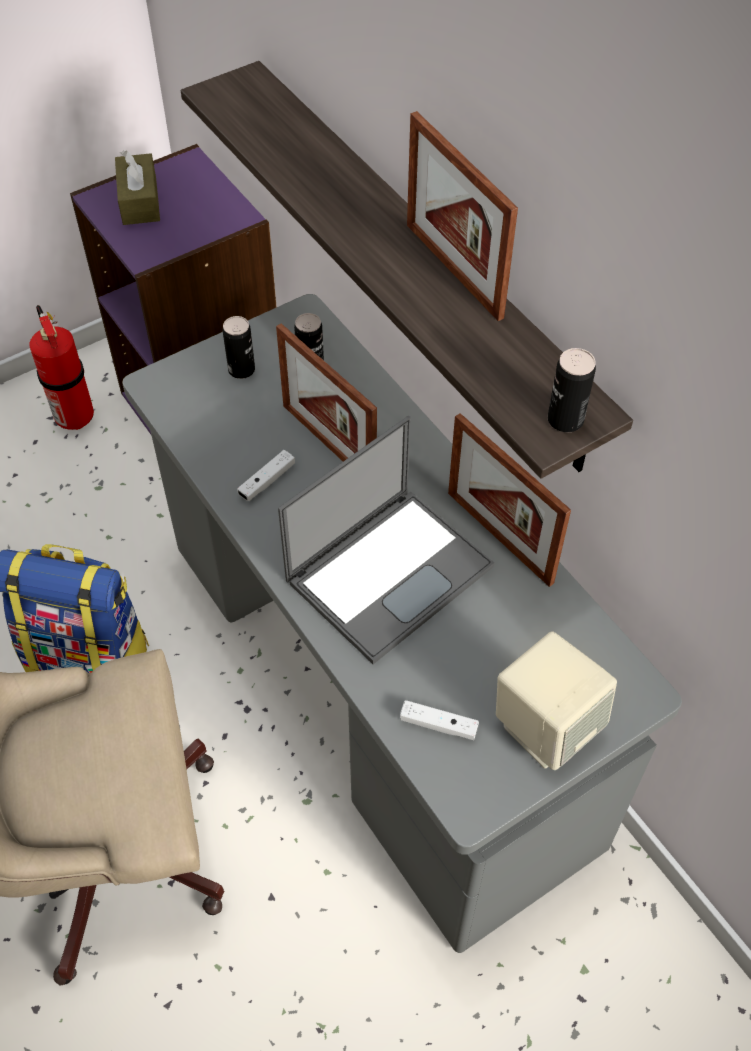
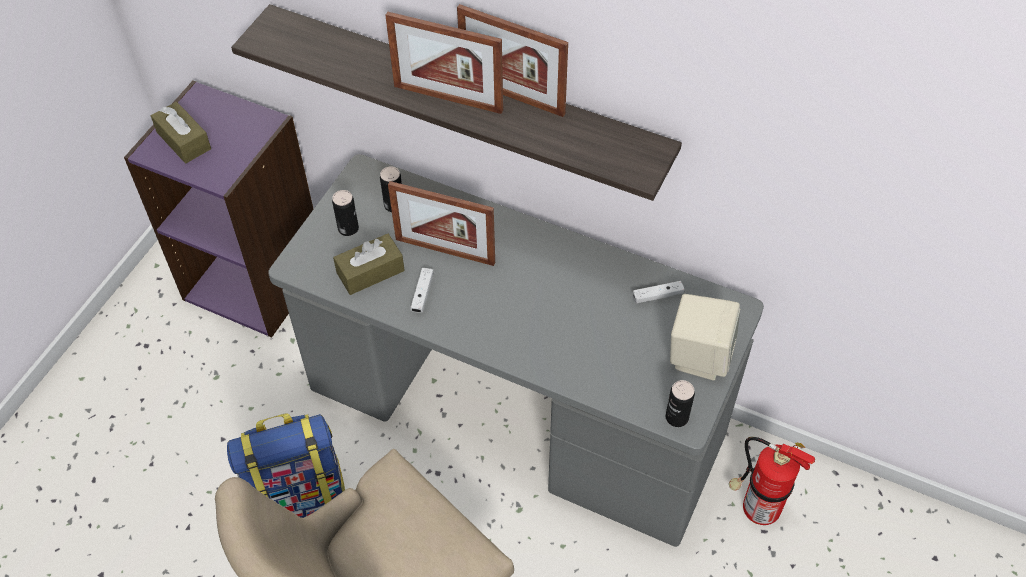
camera: 30 degrees left, 0 degrees up
fire extinguisher [29,305,94,430] -> fire extinguisher moved to [729,437,815,525]
laptop [278,416,494,664] -> none
white game controller [400,700,479,740] -> white game controller moved to [633,281,684,303]
picture frame [448,413,571,587] -> picture frame moved to [385,11,503,114]
can [548,348,596,432] -> can moved to [666,380,695,427]
none -> brown tissue box [333,234,405,295]

